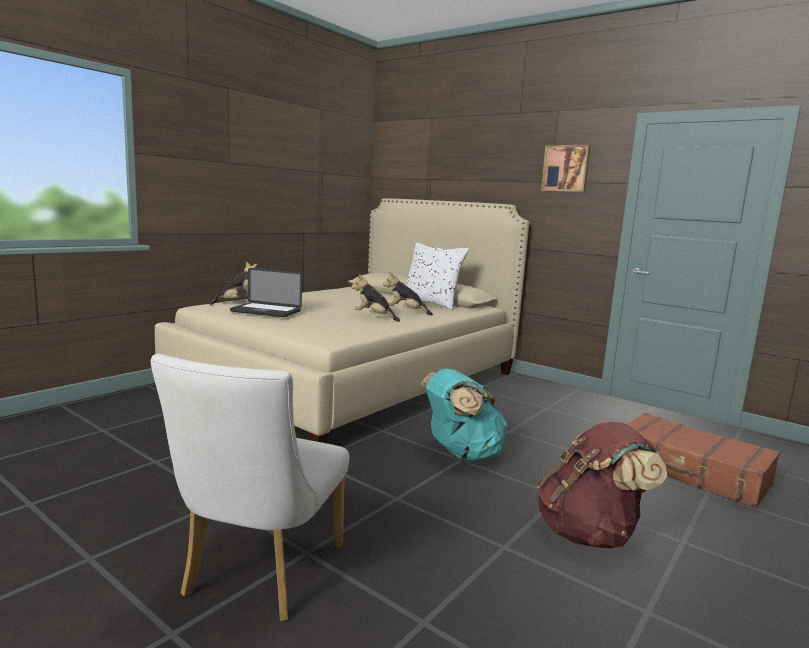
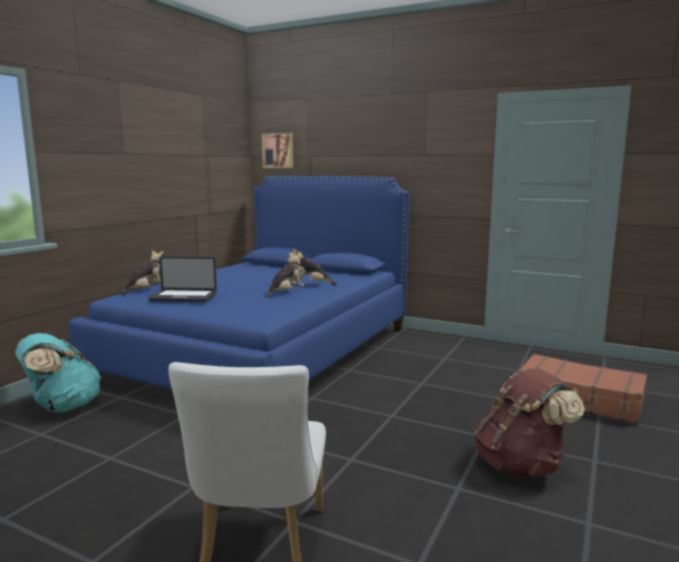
camera: 10 degrees left, 0 degrees up
beige bed [155,198,529,443] -> blue bed [68,176,409,389]
plush toy [351,274,400,322] -> plush toy turned 105 degrees clockwise [267,251,304,298]
white pillow [406,243,469,309] -> none
turquoise backpack [421,369,508,462] -> turquoise backpack moved to [15,333,101,413]
picture [541,145,591,192] -> picture moved to [261,132,293,168]

